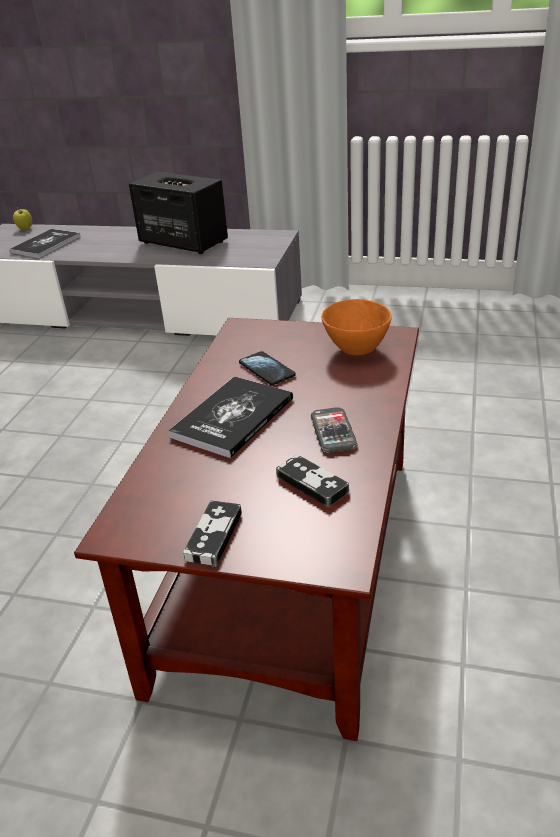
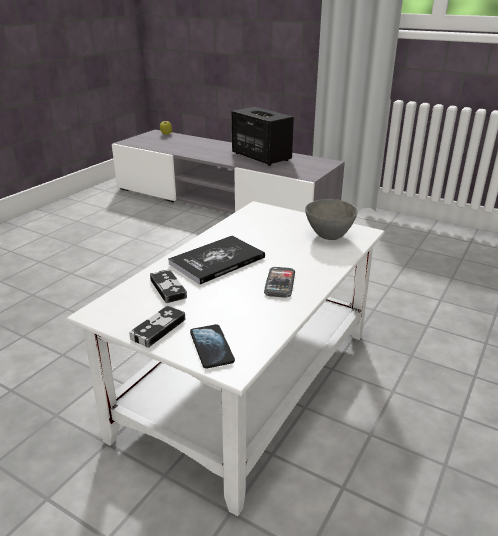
camera: 15 degrees right, 5 degrees down
book [10,229,80,258] -> none
brown coffee table [74,318,419,741] -> white coffee table [67,201,384,516]
phone [239,351,295,385] -> phone moved to [190,324,235,369]
game controller [276,455,349,507] -> game controller moved to [150,269,187,303]
orange bowl [321,299,392,355] -> grey bowl [305,199,358,240]

